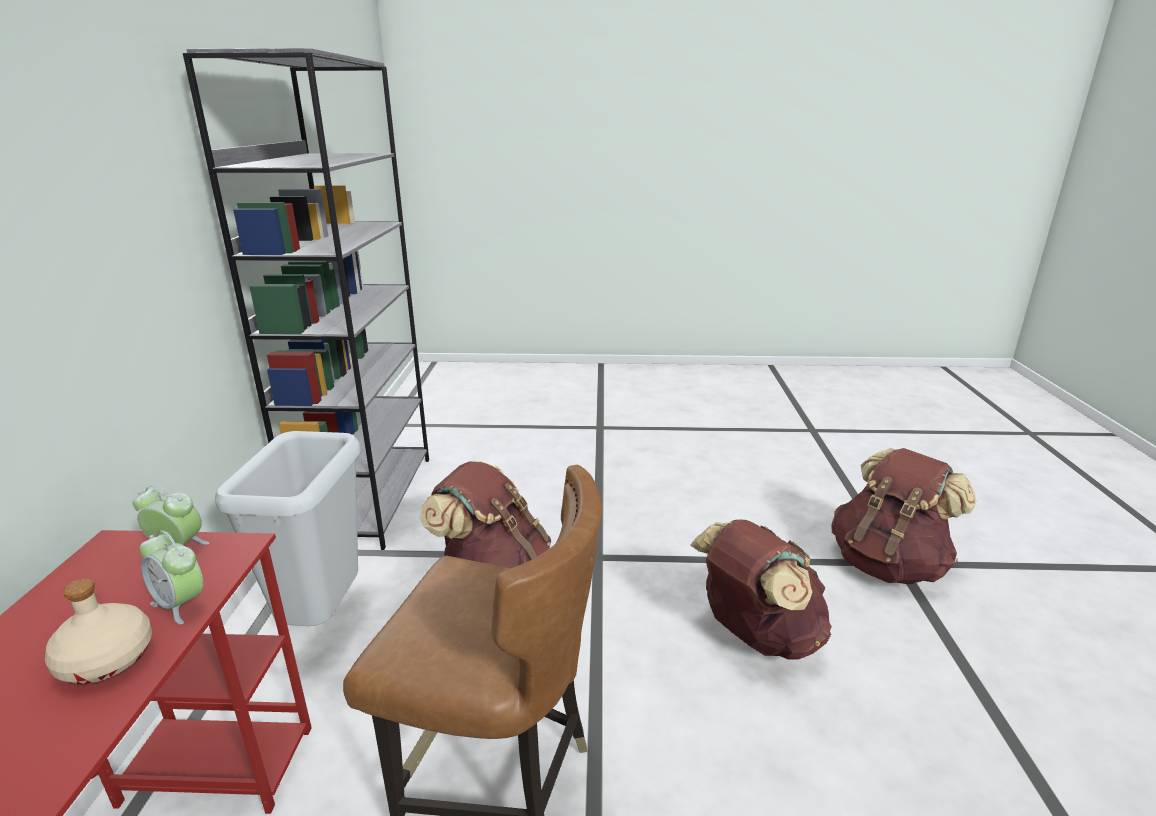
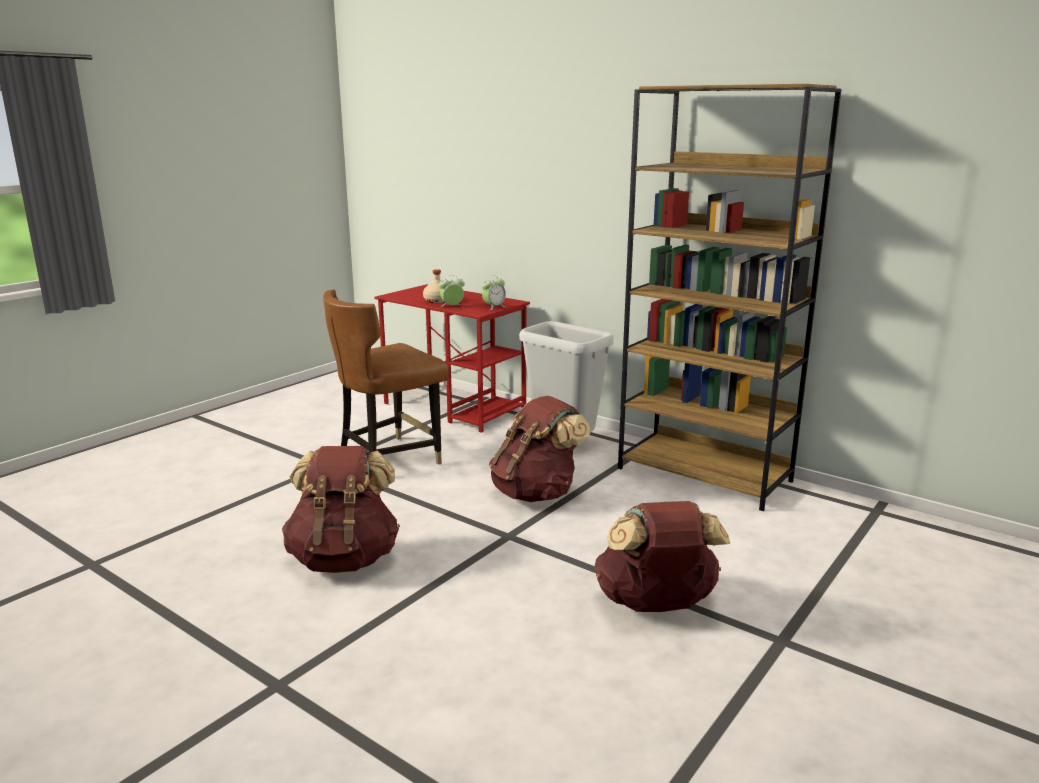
camera: 125 degrees right, 5 degrees down
grey bookcase [183,48,429,550] -> brown bookcase [618,84,842,511]
brown backpack [831,448,976,584] -> brown backpack moved to [594,501,730,612]

